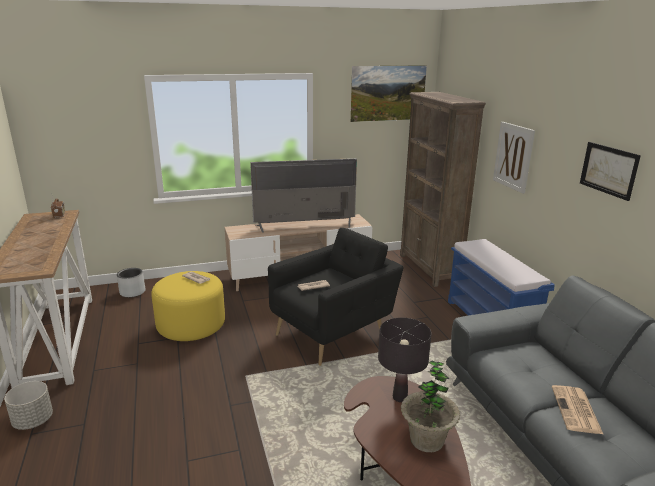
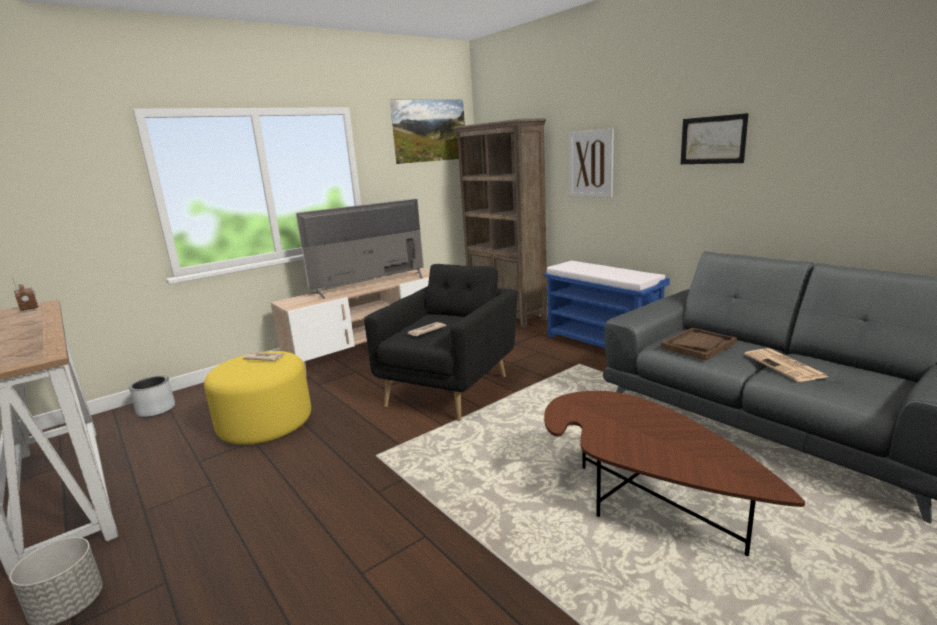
camera: 20 degrees left, 5 degrees down
black table lamp [378,318,431,402] -> none
potted plant [401,360,460,452] -> none
none -> brown tray [661,328,737,360]

